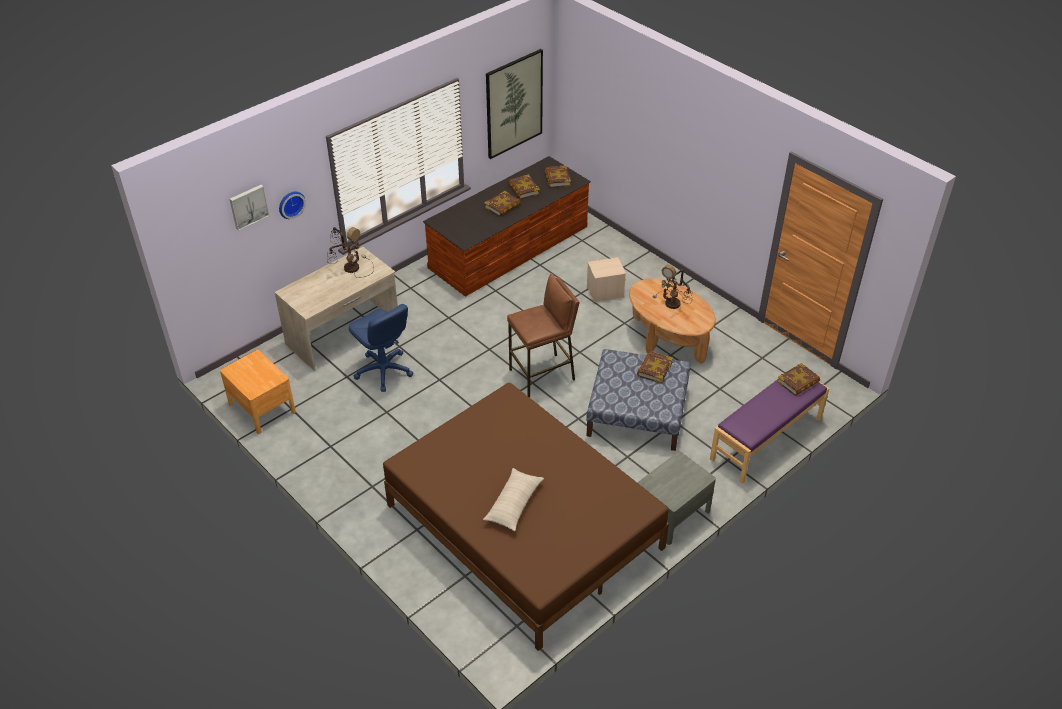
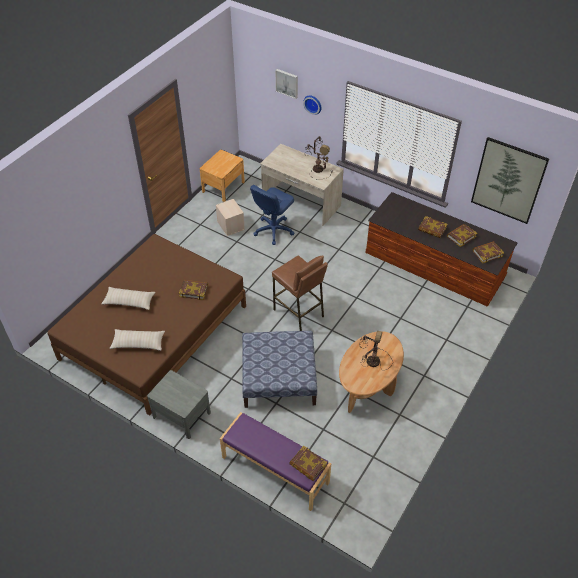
camera: 75 degrees right, 5 degrees up
beige storage box [587,257,626,302] -> beige storage box moved to [216,199,245,236]
book [637,351,673,383] -> book moved to [179,280,208,300]
none -> beige pillow [110,329,165,351]

